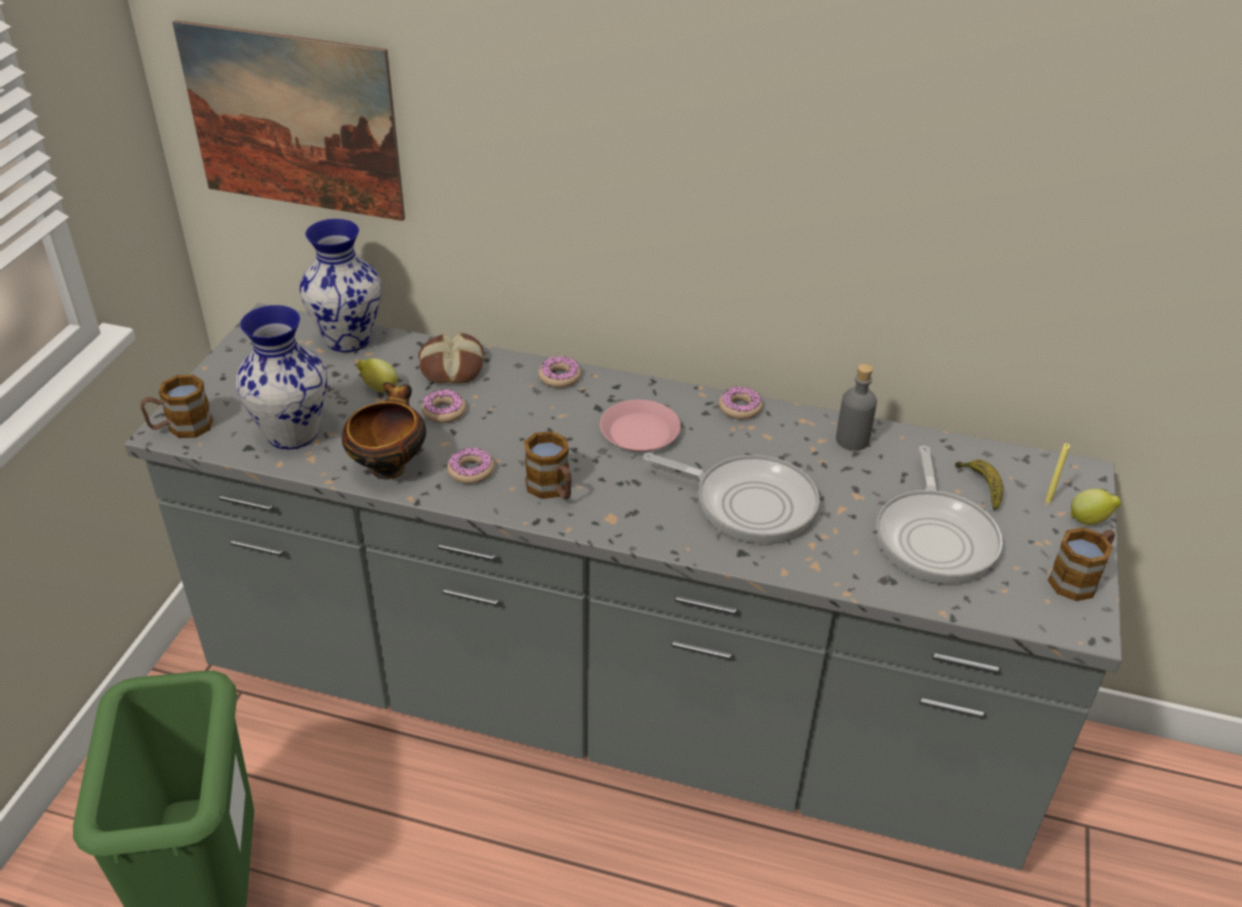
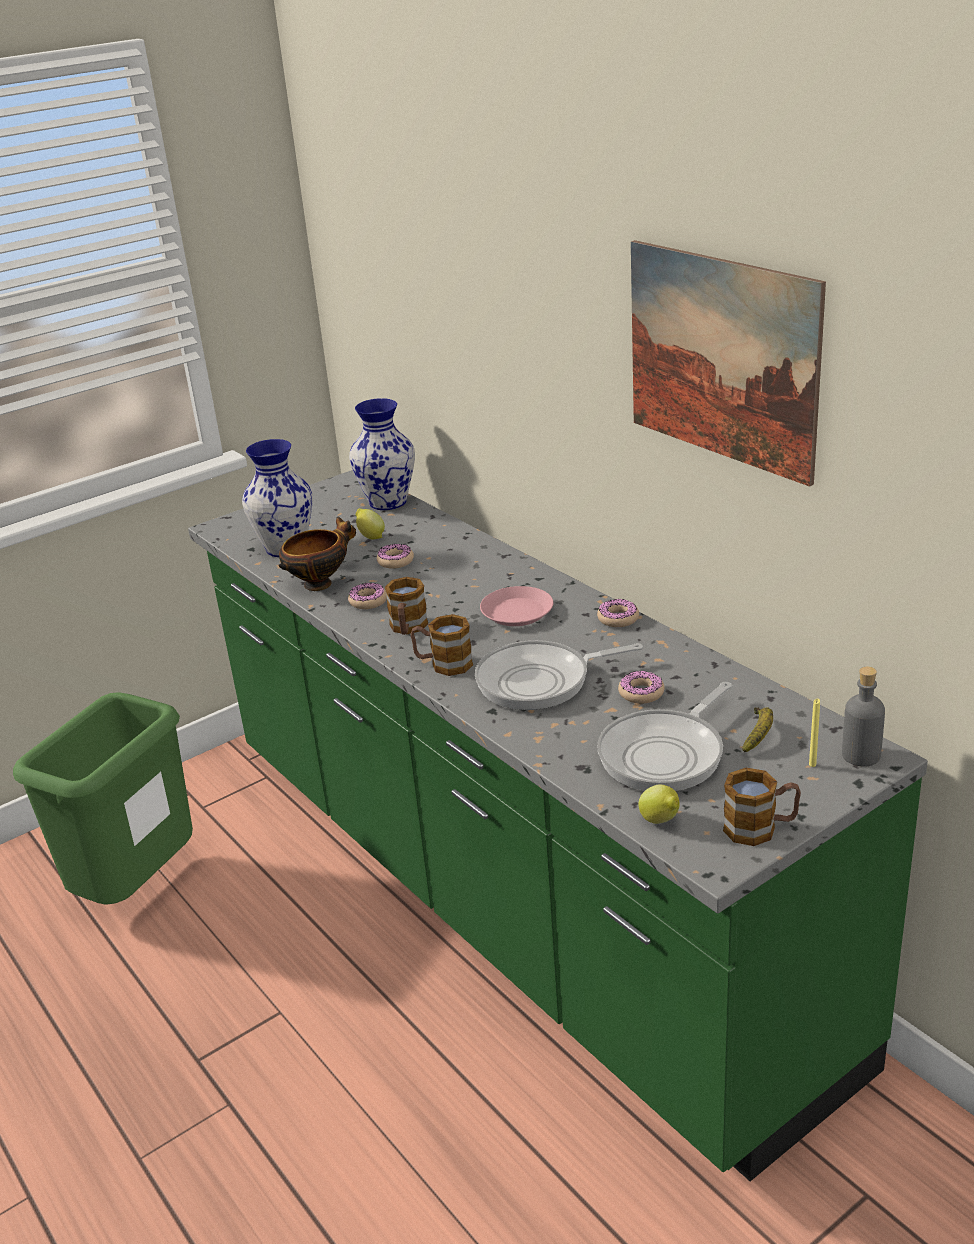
camera: 40 degrees right, 10 degrees down
grey counter [124,303,1122,870] -> green counter [188,470,928,1181]
mug [141,375,213,438] -> mug moved to [411,614,473,676]
picture [172,20,405,221] -> picture moved to [631,240,826,487]
bread [418,333,484,383] -> none
donut [538,356,581,388] -> donut moved to [618,671,665,704]
frying pan [643,453,819,543] -> frying pan turned 105 degrees clockwise [475,640,643,710]
grey bottle [836,364,877,451] -> grey bottle moved to [842,667,885,767]
lemon [1070,489,1121,525] -> lemon moved to [638,785,680,824]

